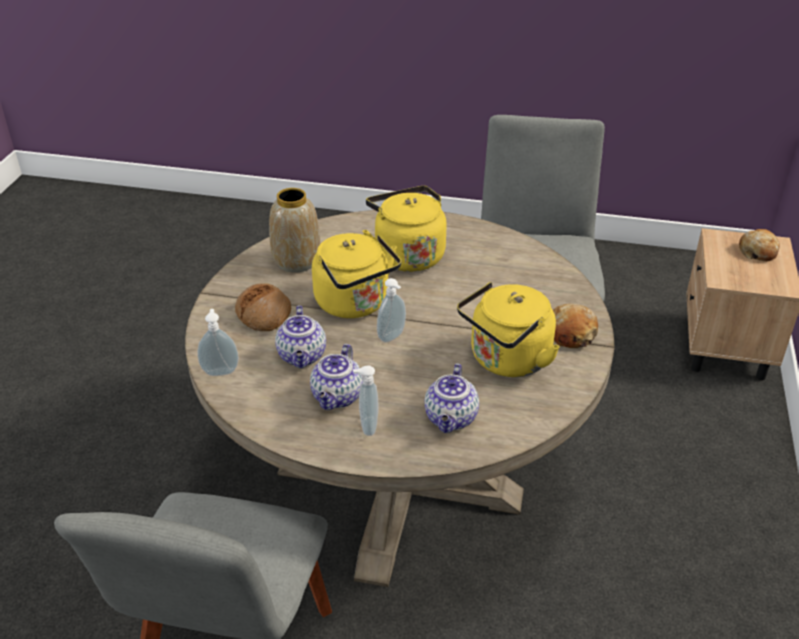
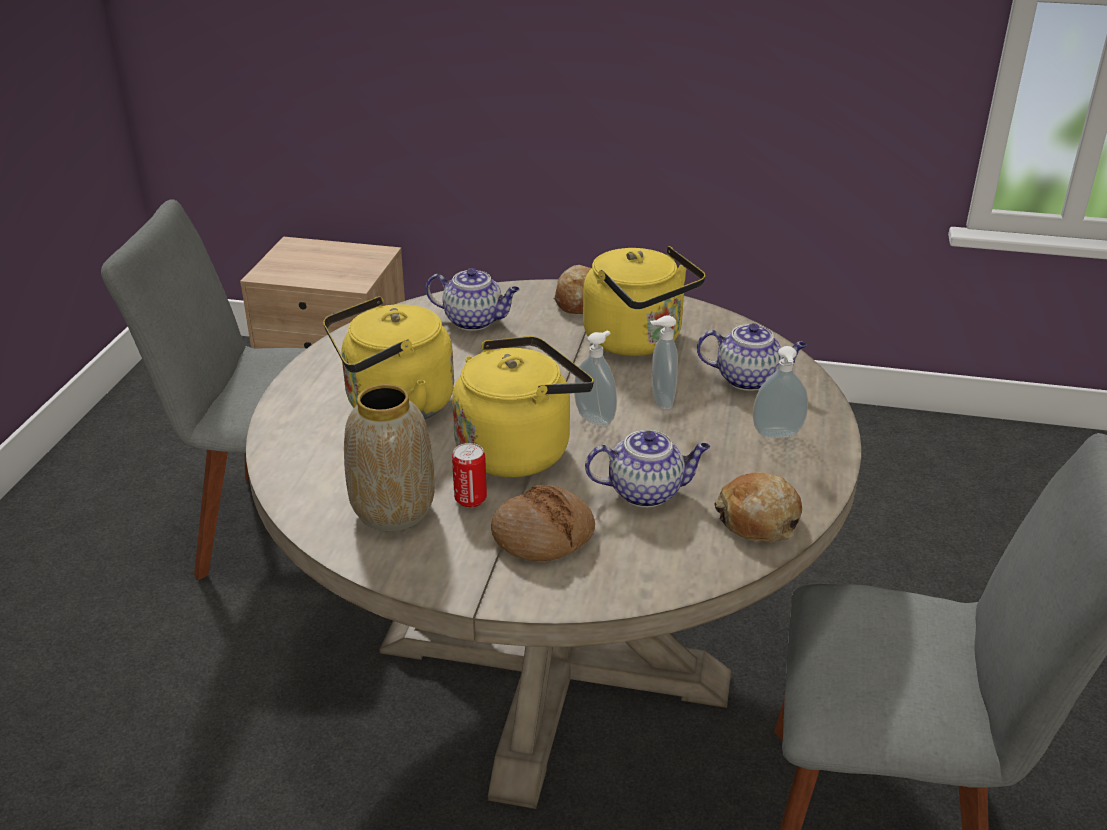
camera: 90 degrees left, 5 degrees down
soap dispenser [197,309,239,376] -> soap dispenser moved to [650,315,678,409]
teapot [310,344,363,410] -> teapot moved to [426,268,520,331]
bread [739,229,780,262] -> bread moved to [715,472,802,542]
none -> can [452,443,487,508]

